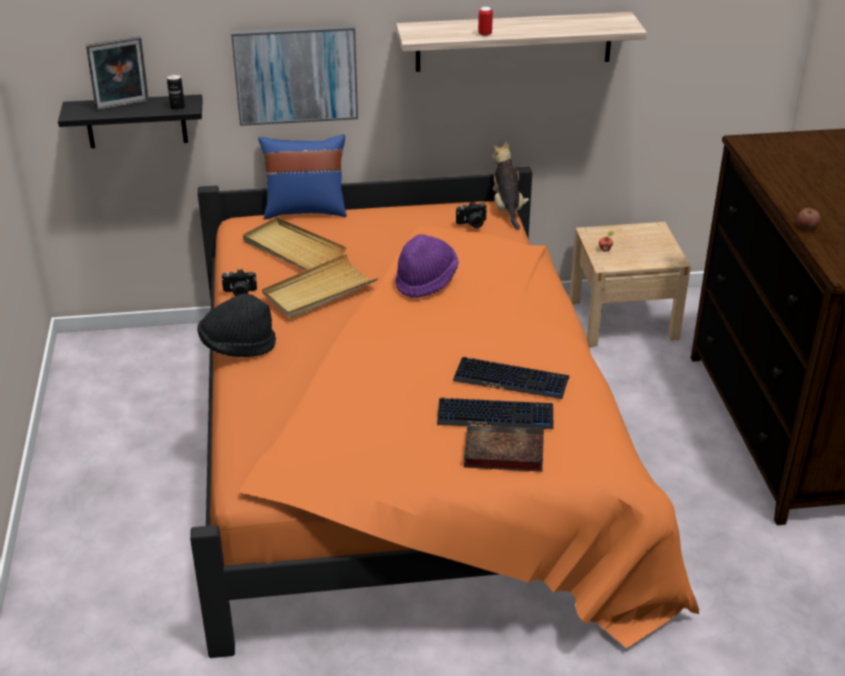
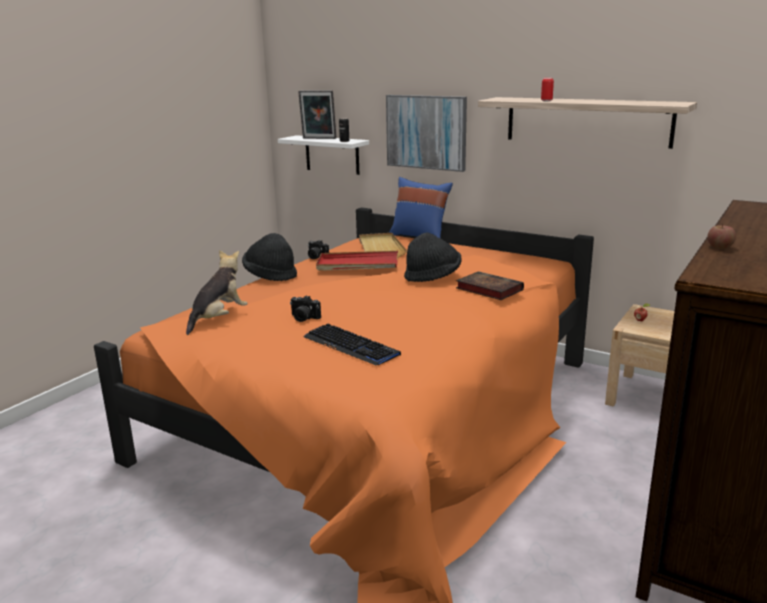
camera: 40 degrees right, 15 degrees down
black shelf [58,94,203,148] -> white shelf [278,135,369,175]
beige tray [262,254,378,318] -> red tray [316,251,398,271]
purple hat [395,234,459,298] -> black hat [404,232,462,282]
keyboard [453,357,569,399] -> none
camera [456,201,487,228] -> camera moved to [290,295,321,322]
book [464,425,544,472] -> book moved to [456,271,524,300]
plush toy [492,141,529,230] -> plush toy moved to [186,250,248,335]

